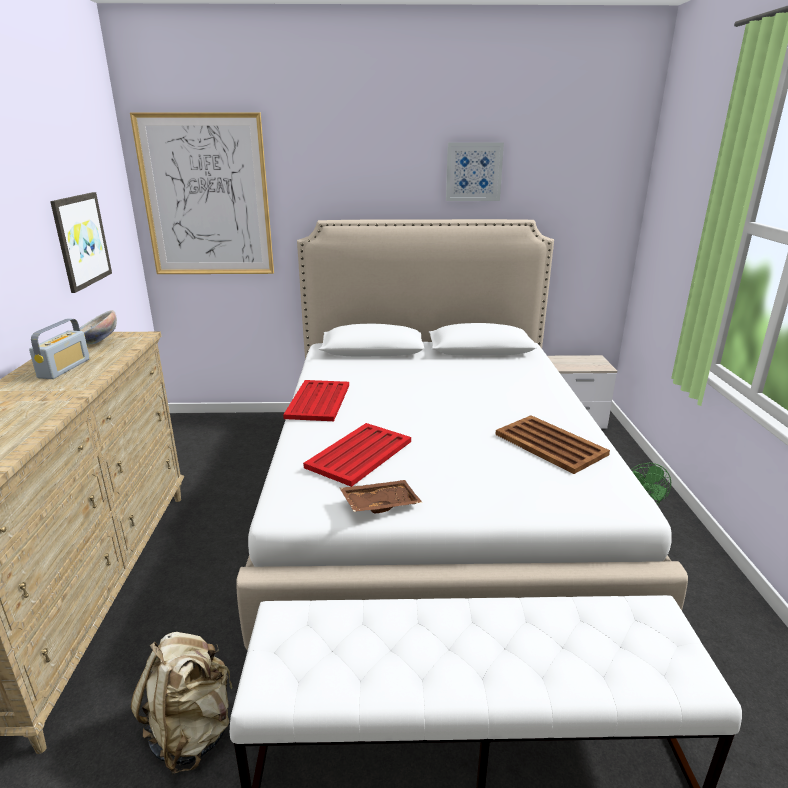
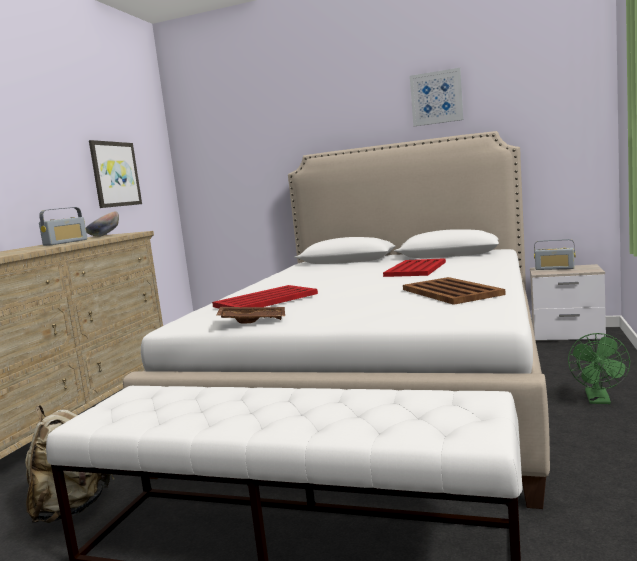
camera: 20 degrees right, 15 degrees down
picture [130,113,274,274] -> none
red tray [283,380,349,421] -> red tray moved to [383,258,446,277]
none -> radio [534,239,575,270]

